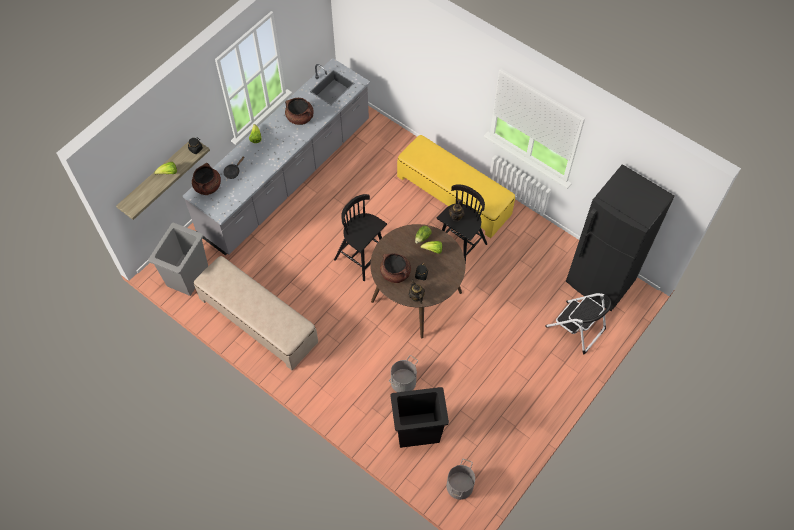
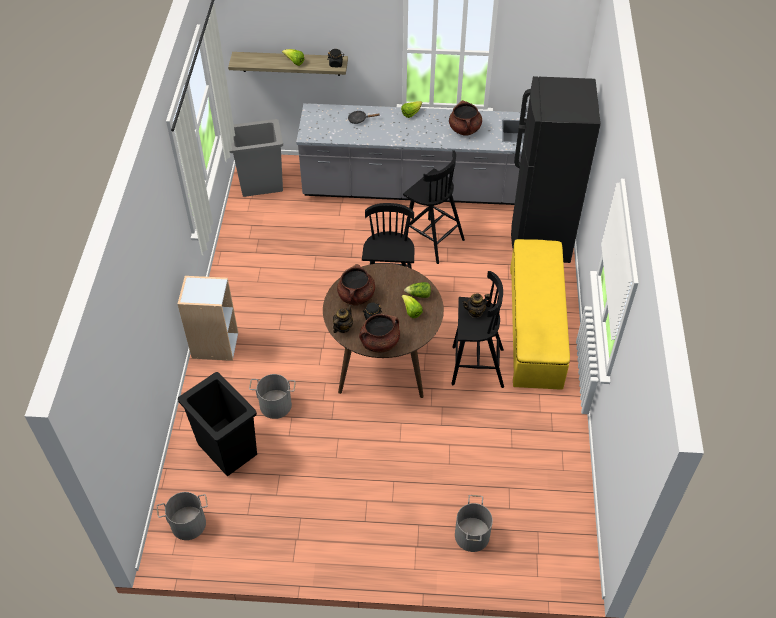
camera: 55 degrees right, 10 degrees down
brown cooking pot [192,163,221,195] -> brown cooking pot moved to [359,314,400,353]
beige bench [194,256,318,370] -> none
step ladder [545,293,611,354] -> grey bucket [455,495,493,552]
black fridge [566,164,675,311] -> black fridge moved to [511,76,601,263]
none -> bookcase [178,276,238,361]
none -> black stool [403,150,465,264]

